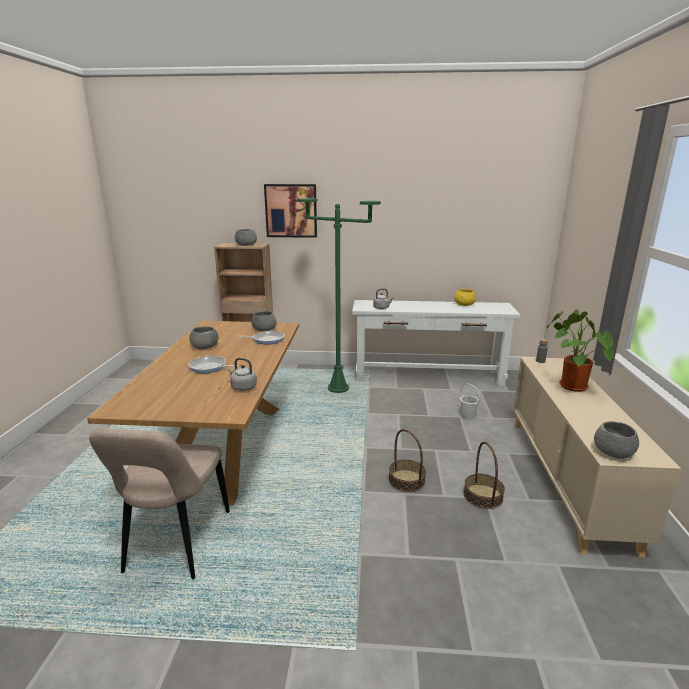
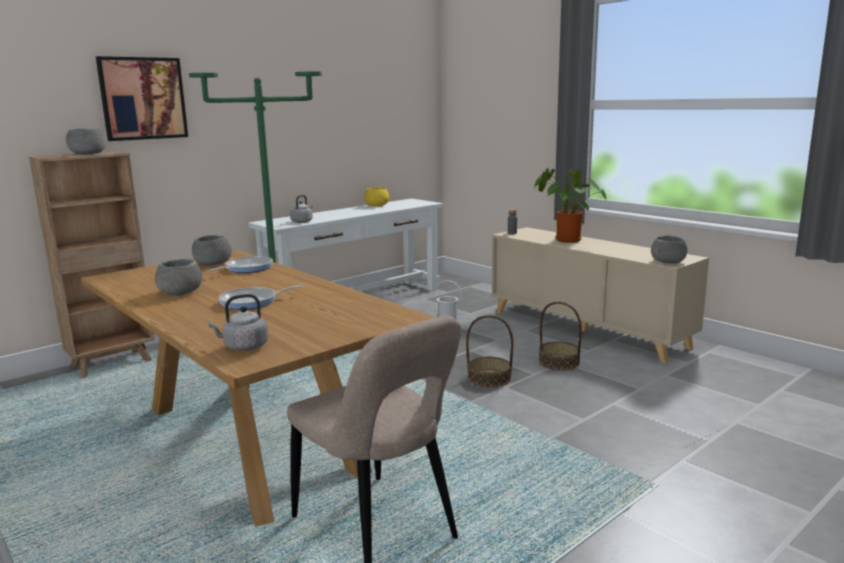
camera: 45 degrees left, 5 degrees down
grey kettle [227,358,257,391] -> grey kettle moved to [208,294,268,351]

